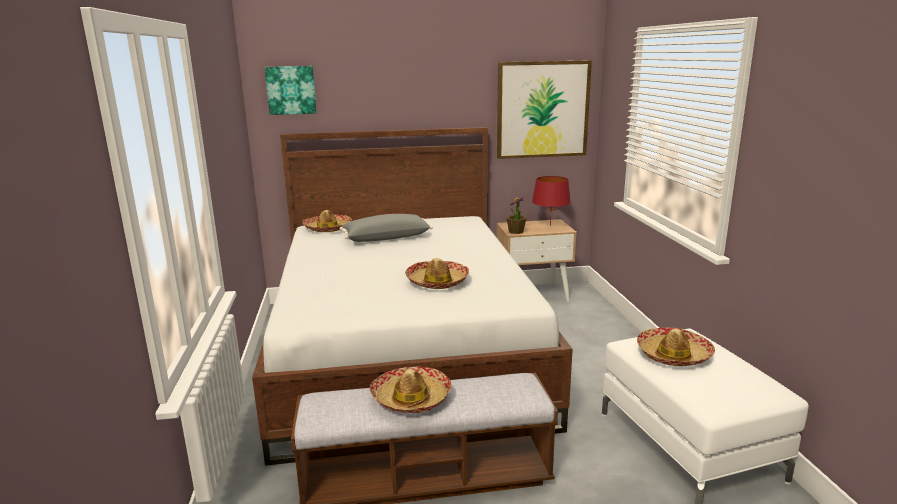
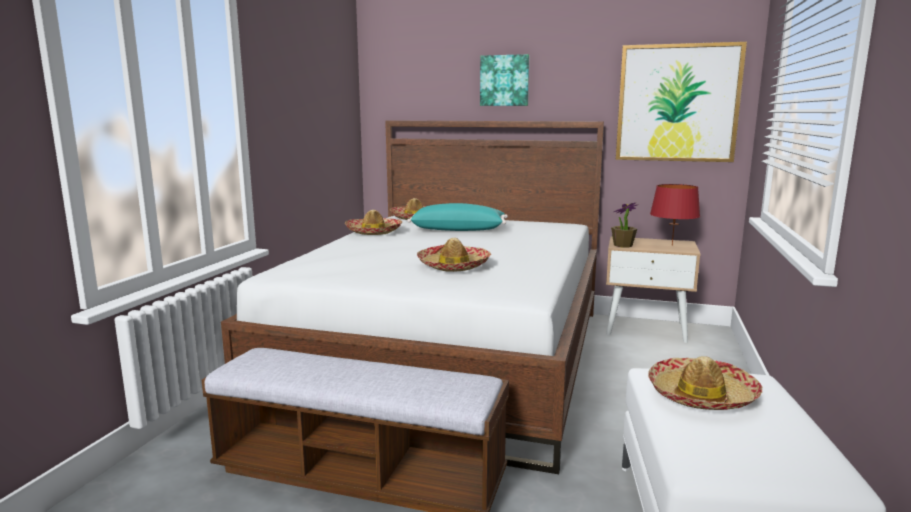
camera: 25 degrees right, 5 degrees down
picture [265,66,317,115] -> picture moved to [480,54,530,106]
grey pillow [340,214,433,242] -> turquoise pillow [407,203,508,231]
hat [370,366,452,413] -> hat moved to [345,210,402,235]

